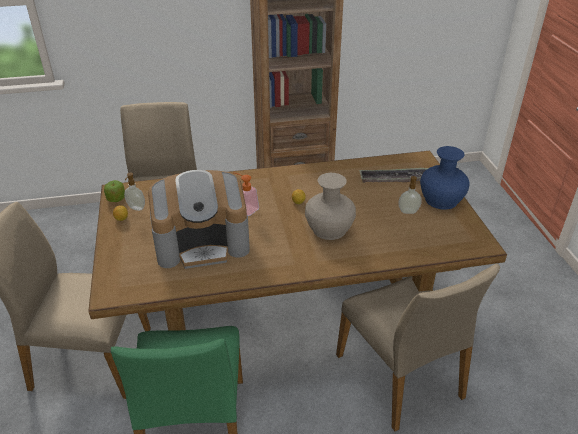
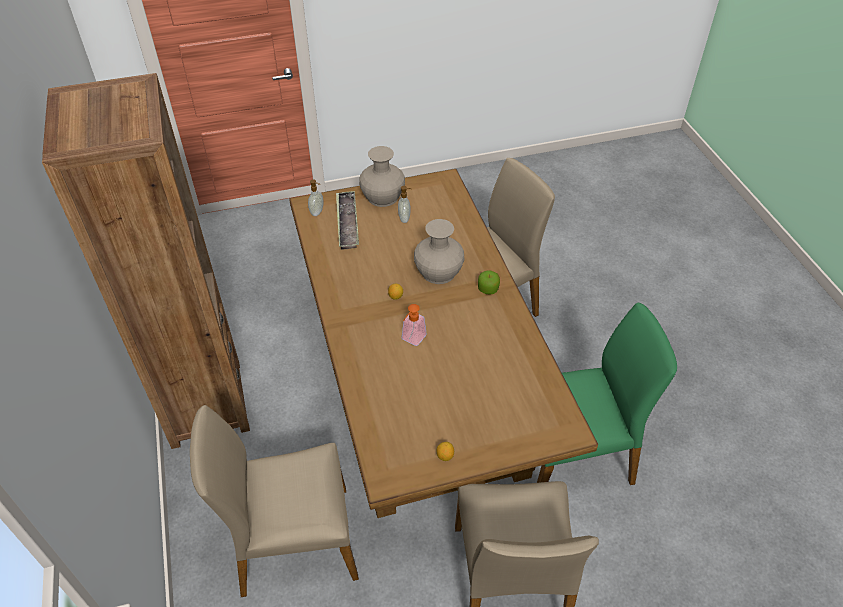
camera: 95 degrees left, 10 degrees up
apple [104,180,125,202] -> apple moved to [478,270,500,295]
soap dispenser [124,173,145,211] -> soap dispenser moved to [308,179,323,216]
coffee machine [148,170,250,269] -> none
blue vase [420,146,470,210] -> beige vase [359,146,405,207]

